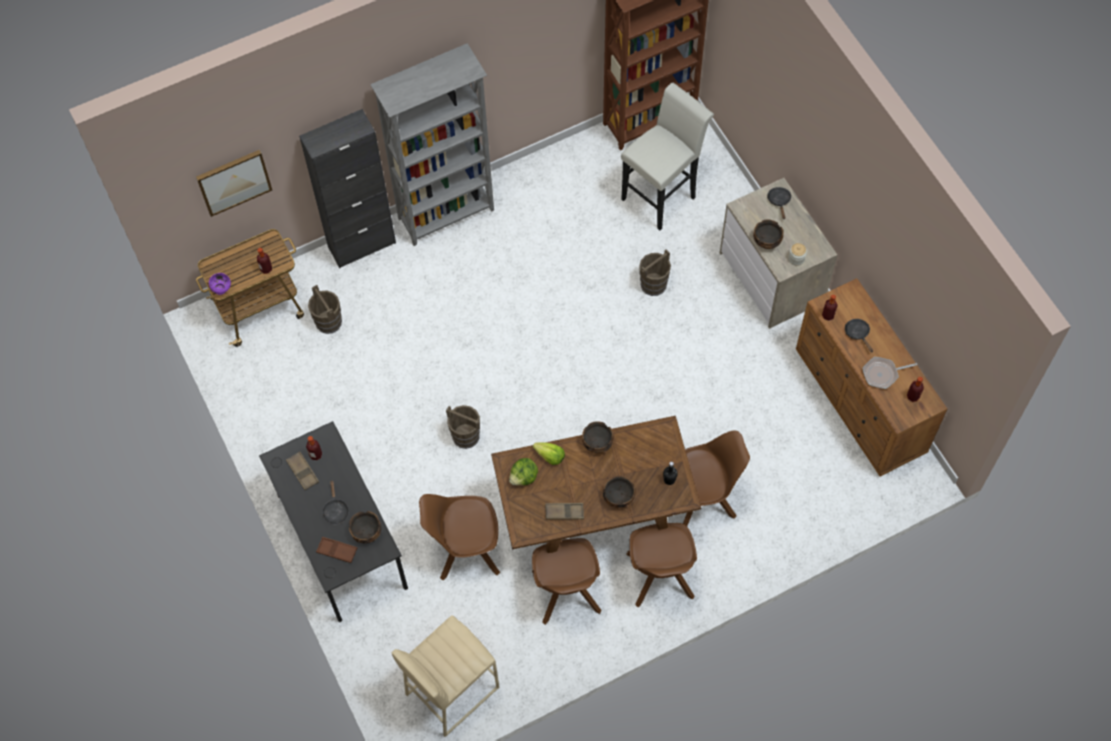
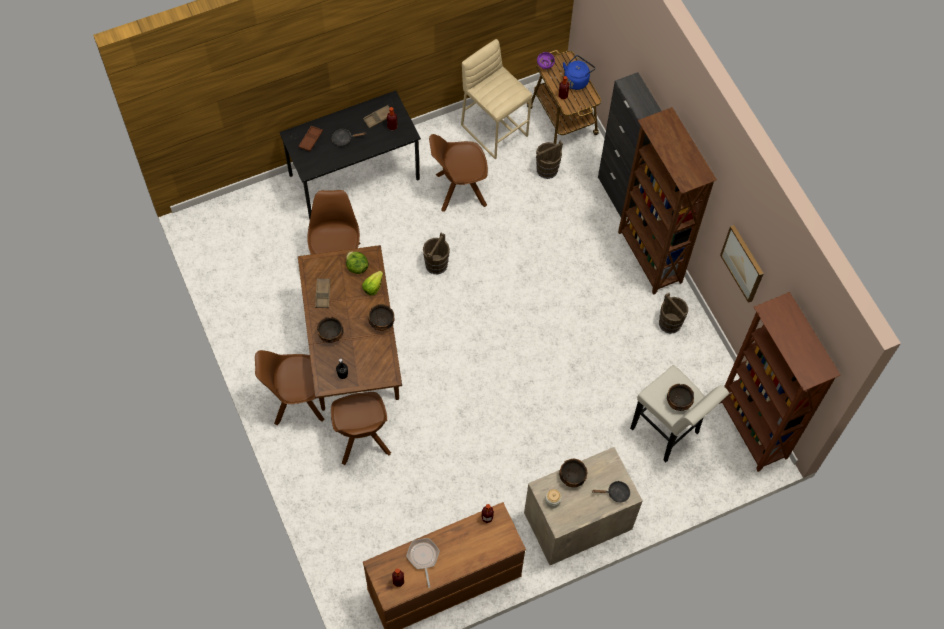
camera: 90 degrees right, 0 degrees up
picture [196,150,272,217] -> picture moved to [720,225,764,303]
bowl [349,511,382,543] -> bowl moved to [667,384,694,411]
grey bookcase [370,43,494,246] -> brown bookcase [618,107,717,294]
beige stool [392,615,499,737] -> beige stool moved to [461,39,532,160]
brown chair [532,538,601,625] -> brown chair moved to [429,134,488,212]
brown bucket [639,249,671,296] -> brown bucket moved to [659,293,688,334]
black frying pan [845,319,873,352] -> none
none -> blue kettle [563,55,595,90]

